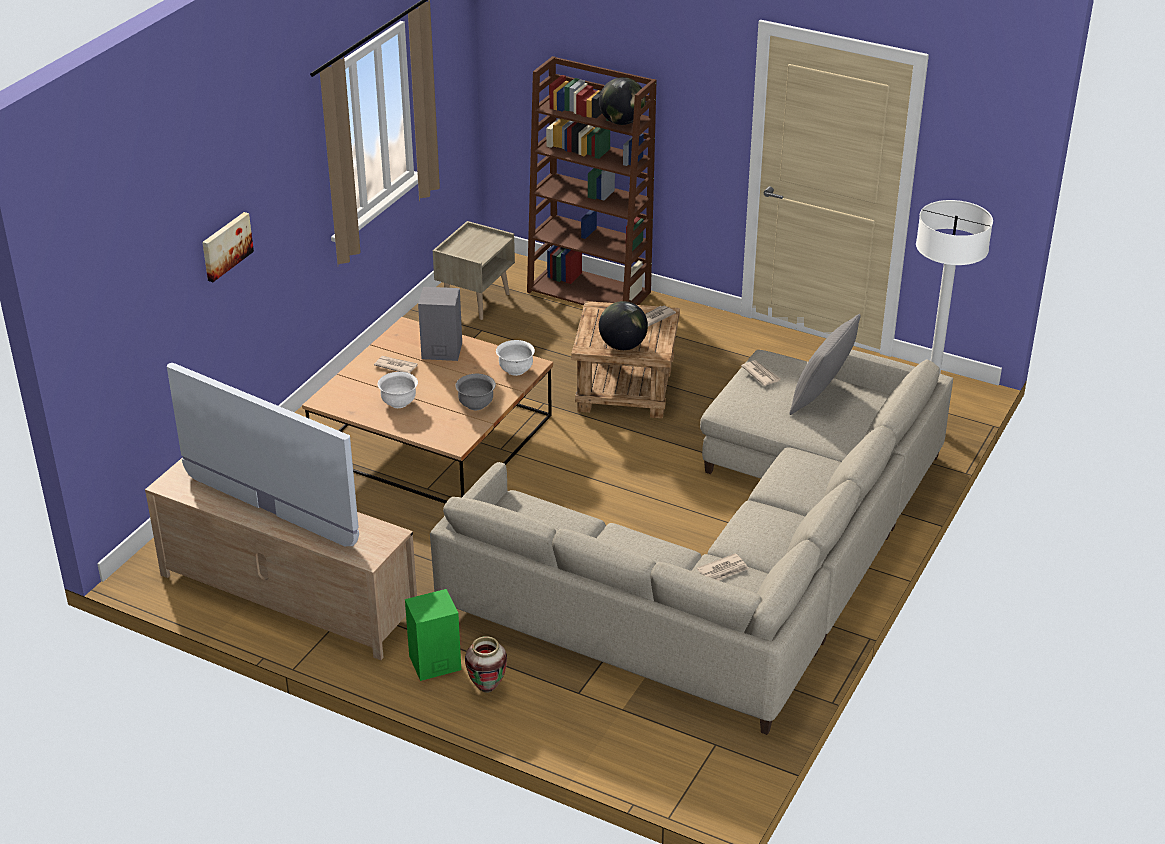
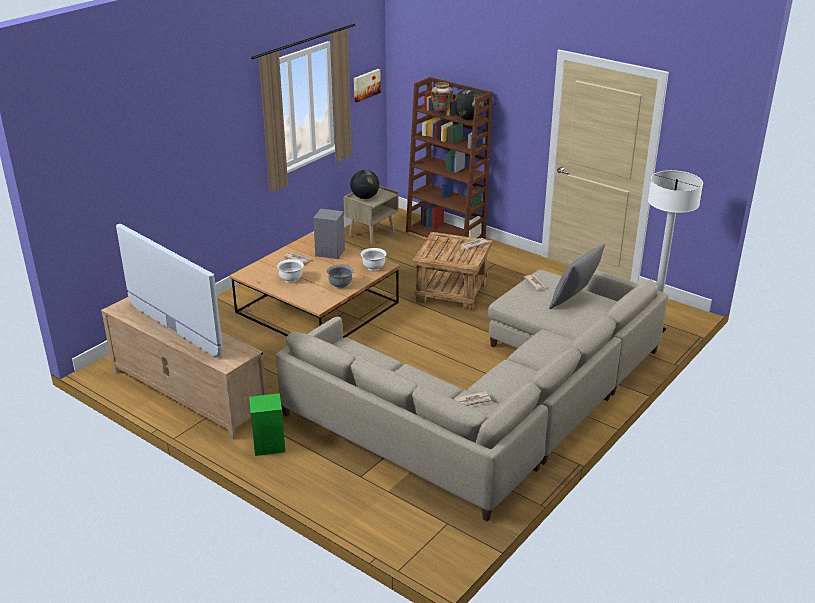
camera: 10 degrees right, 5 degrees down
picture [202,212,254,282] -> picture moved to [354,69,381,102]
vase [465,636,507,693] -> vase moved to [431,82,453,115]
globe [599,301,648,350] -> globe moved to [350,170,379,199]

